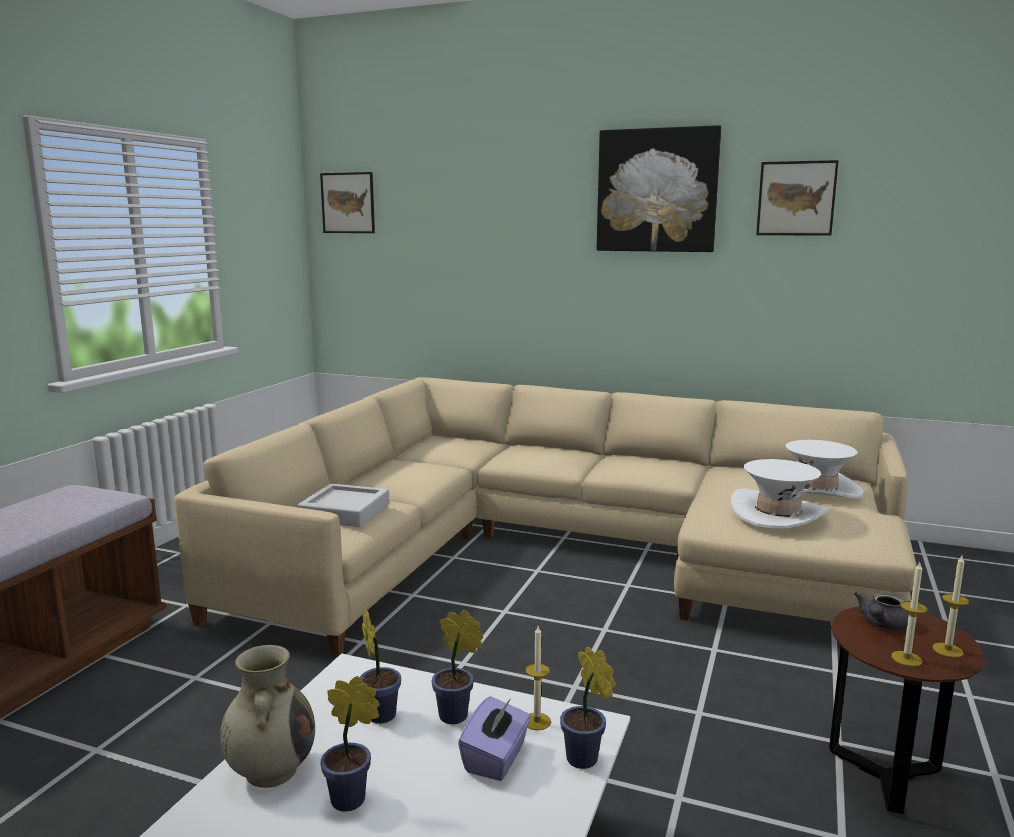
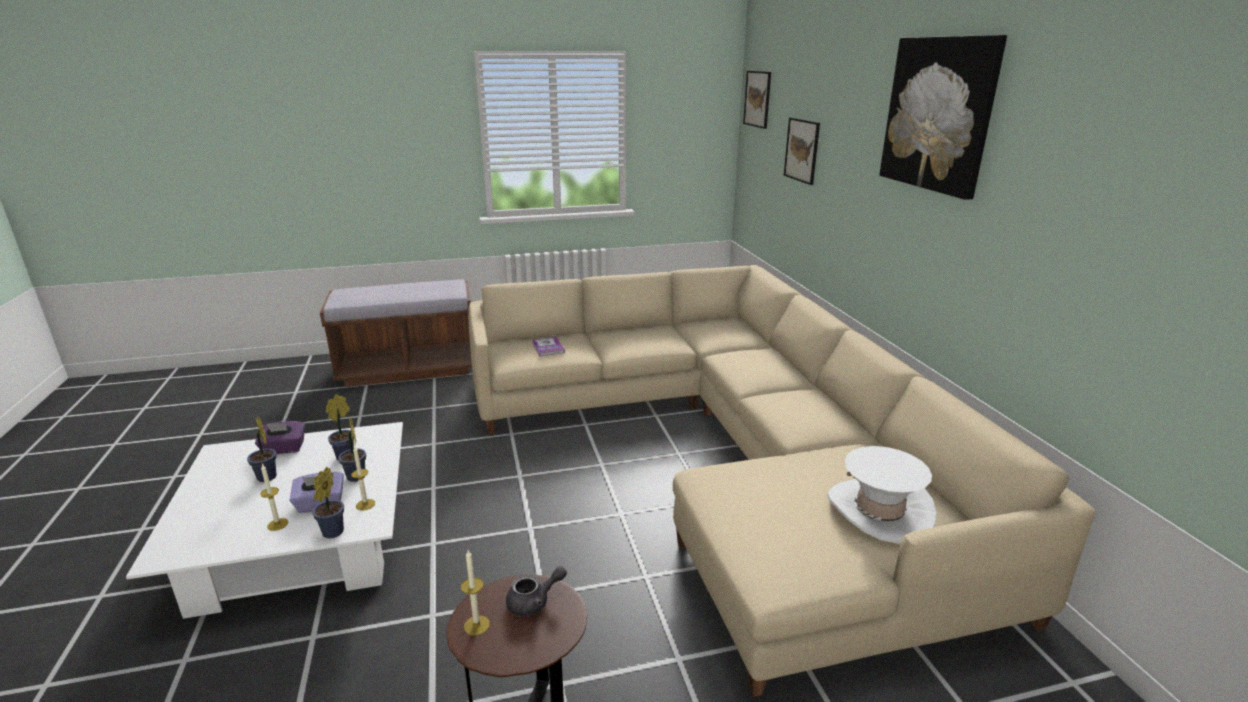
camera: 55 degrees right, 10 degrees up
beige vase [220,645,315,788] -> purple tissue box [255,421,305,454]
grey tray [297,483,389,527] -> book [532,337,565,357]
white hat [731,459,829,528] -> none
picture [756,160,839,236] -> picture moved to [784,117,820,185]
grey teapot [854,592,909,630] -> grey teapot turned 150 degrees clockwise [506,566,567,616]
candle [932,556,969,658] -> candle moved to [260,464,288,531]

